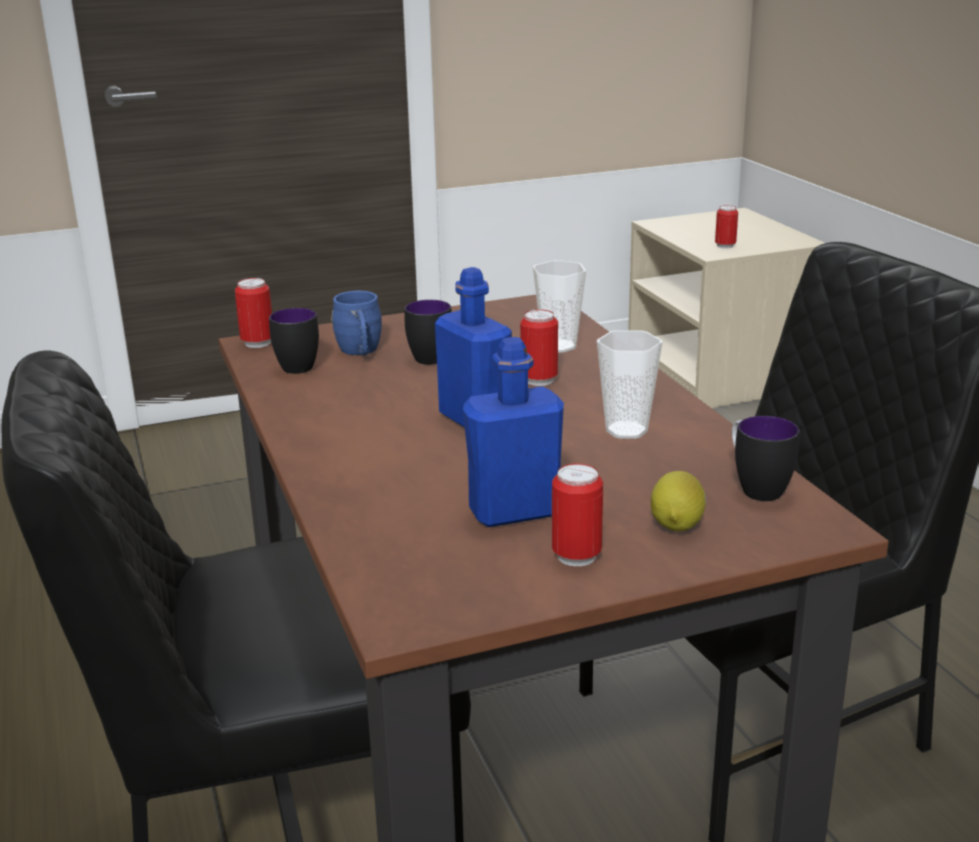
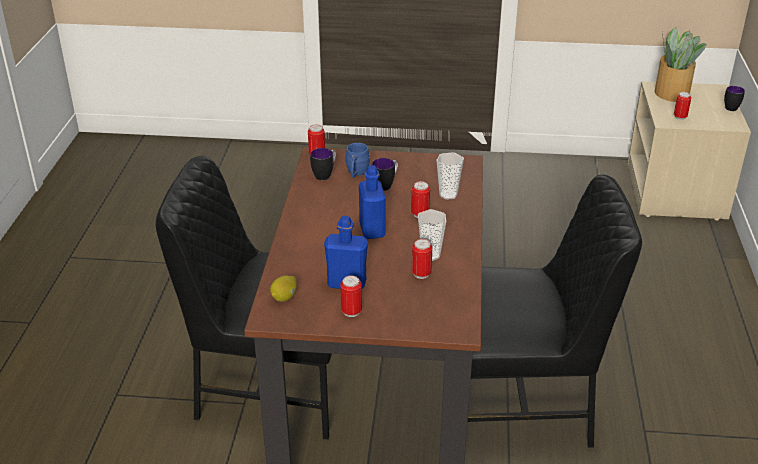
camera: 25 degrees right, 10 degrees up
lemon [651,471,706,531] -> lemon moved to [270,276,297,302]
mug [732,416,800,501] -> mug moved to [724,86,745,111]
none -> can [412,239,432,279]
none -> potted plant [654,27,707,102]

